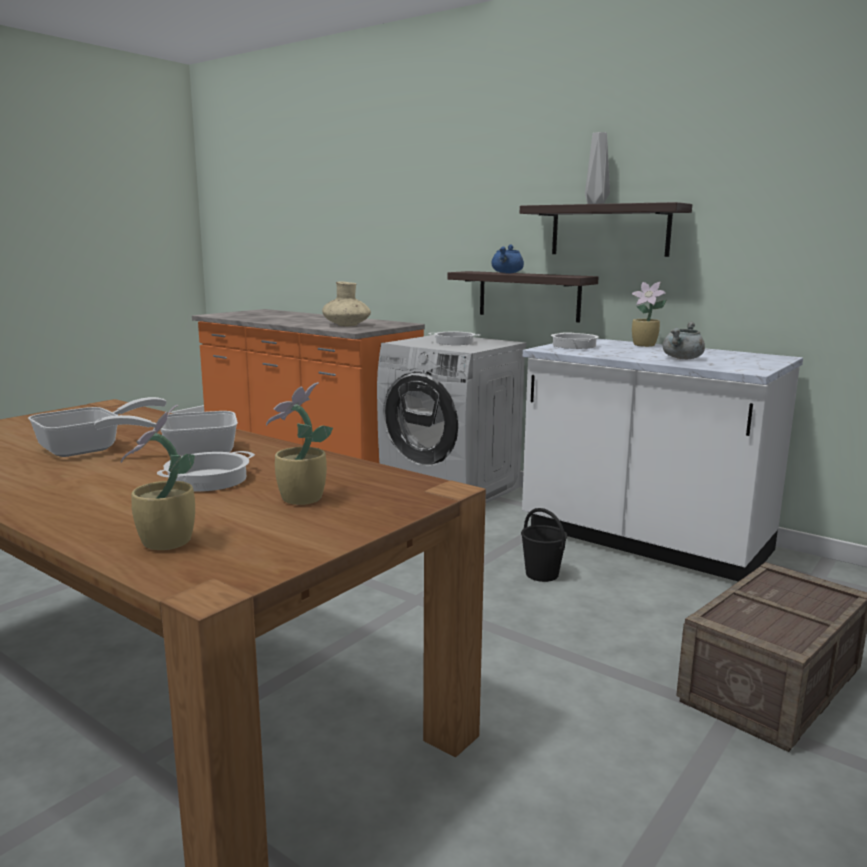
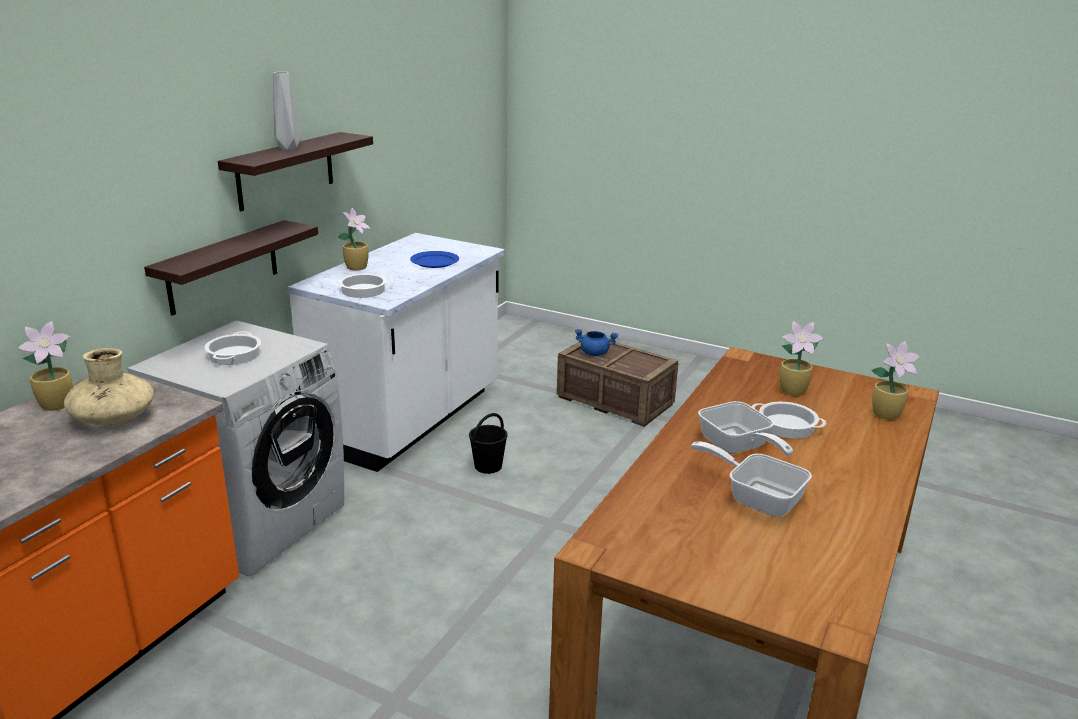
camera: 100 degrees left, 10 degrees up
blue cooking pot [491,244,524,273] -> blue cooking pot moved to [575,329,618,356]
grey cooking pot [663,322,705,359] -> blue plate [410,251,459,268]
none -> potted plant [17,321,73,411]

